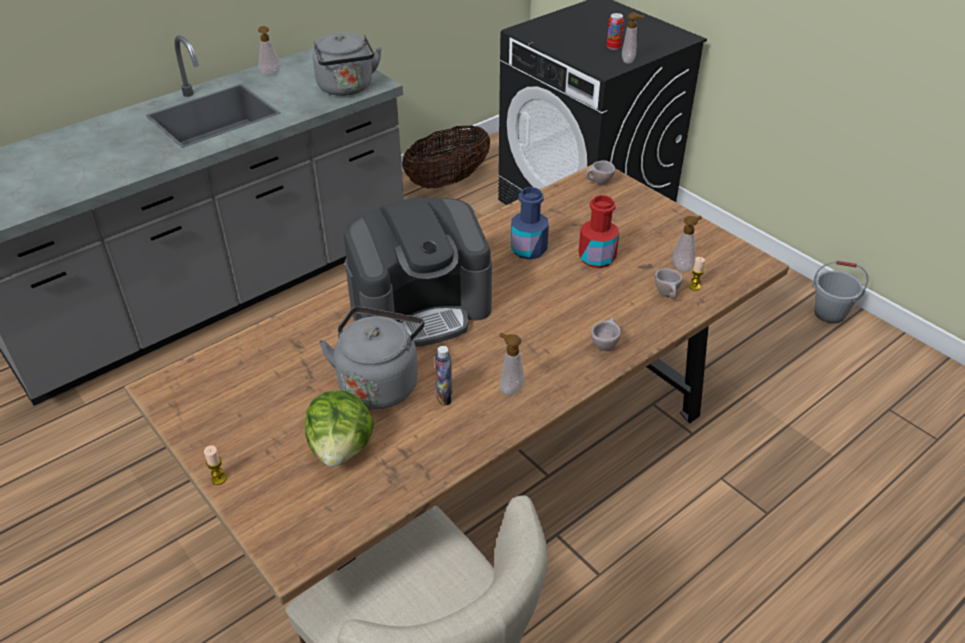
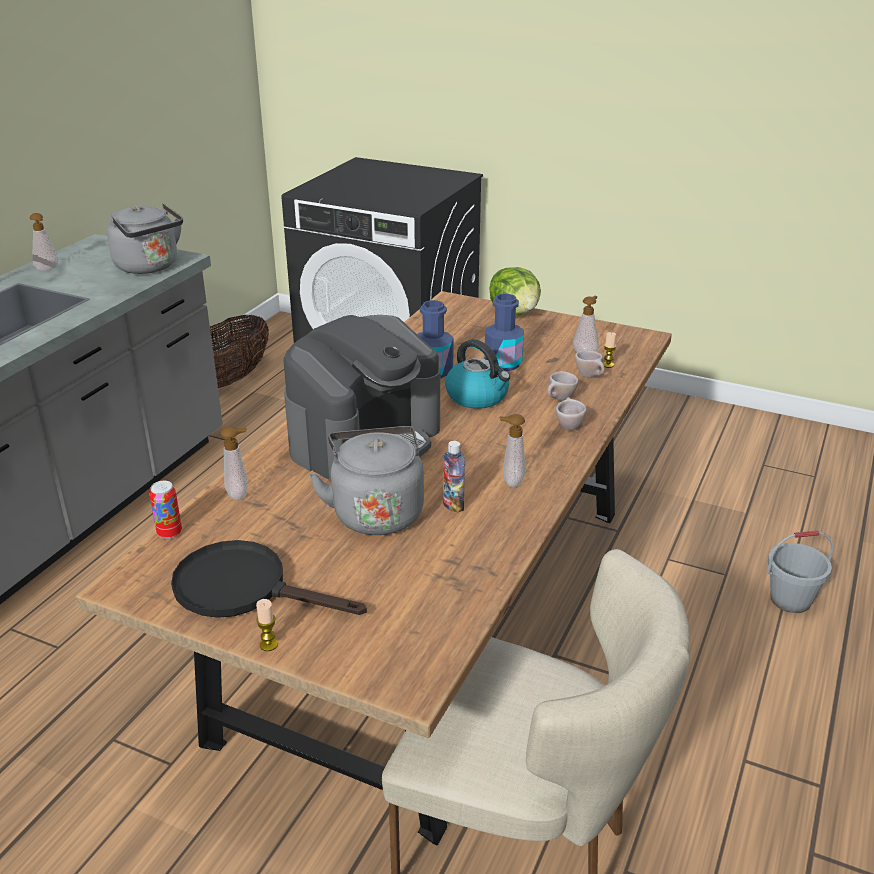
camera: 25 degrees left, 10 degrees down
lettuce [305,390,374,467] -> lettuce moved to [489,267,541,315]
red bottle [579,195,619,268] -> blue bottle [484,293,524,371]
beige cup [585,160,615,185] -> beige cup moved to [547,371,579,401]
can [607,13,624,50] -> can moved to [150,481,182,539]
soap dispenser [622,12,644,64] -> soap dispenser moved to [221,426,248,500]
grey bucket [812,261,869,324] -> grey bucket moved to [767,531,833,613]
none -> black frying pan [171,540,367,618]
none -> kettle [445,339,510,409]

